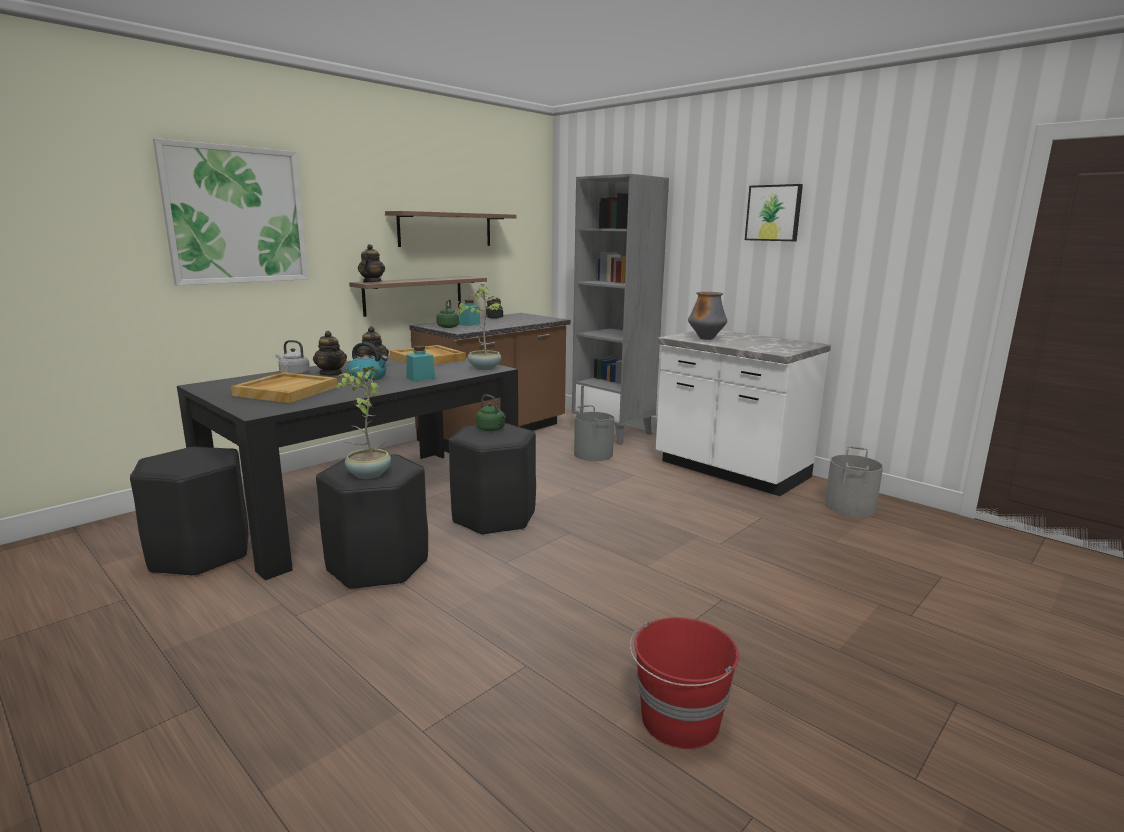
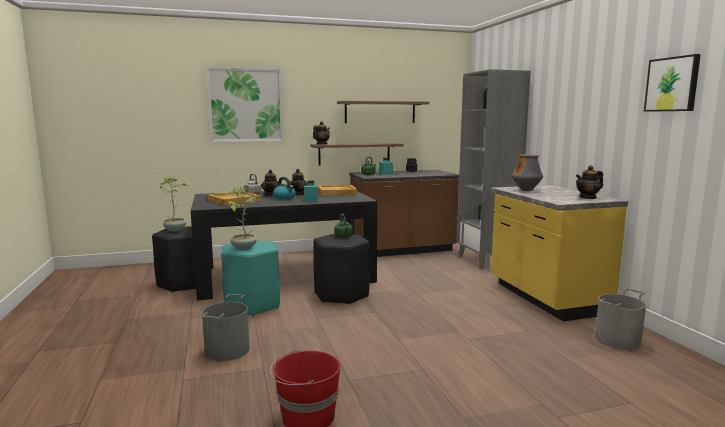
camera: 30 degrees right, 5 degrees down
black stool [316,454,428,590] -> turquoise stool [221,241,280,316]
potted plant [456,284,503,370] -> potted plant moved to [160,175,188,232]
grey bucket [574,405,614,461] -> grey bucket moved to [202,294,249,361]
white counter [656,330,831,496] -> yellow counter [491,185,628,321]
picture [745,184,803,241] -> picture moved to [644,54,701,112]
none -> teapot [576,166,603,199]

